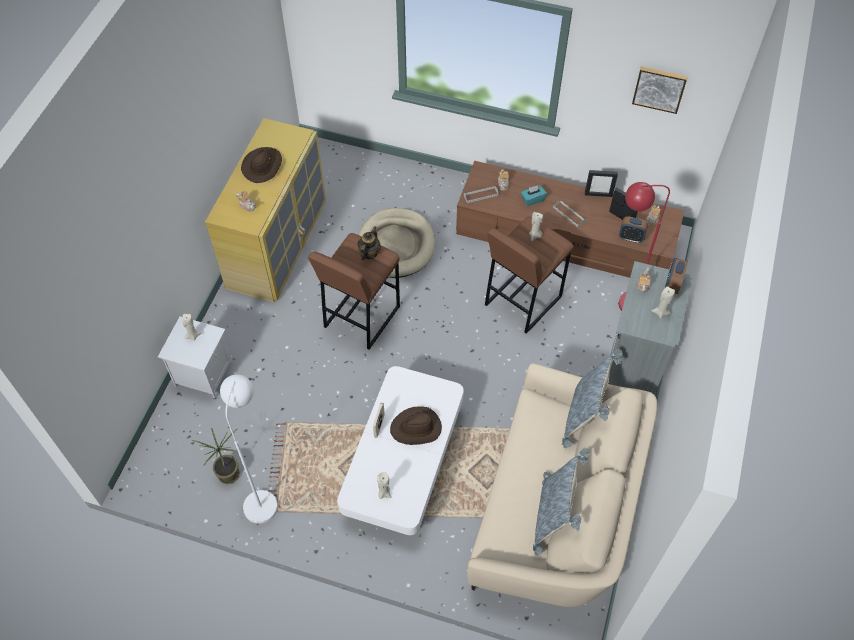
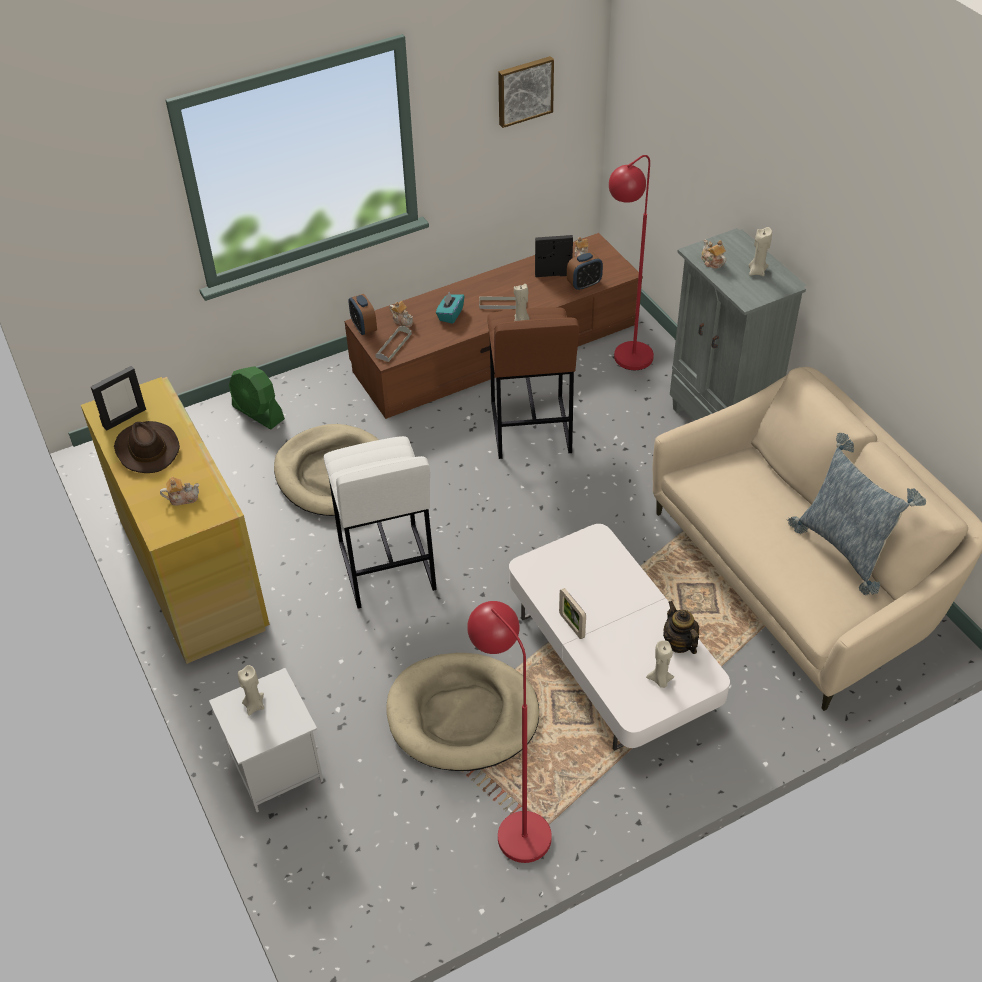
camera: 45 degrees left, 10 degrees down
potted plant [192,428,240,484] -> none
white floor lamp [220,374,278,524] -> red floor lamp [467,601,552,863]
brown stool [308,233,400,350] -> white stool [324,436,437,609]
teapot [357,226,381,260] -> teapot moved to [663,601,699,654]
brown hat [390,406,442,445] -> none
pillow [562,348,623,449] -> none
picture frame [585,170,618,197] -> picture frame moved to [91,366,146,430]
alarm clock [665,258,688,294] -> alarm clock moved to [348,294,377,335]
none -> green fan [229,366,285,429]
none -> beige dog bed [387,653,539,771]

